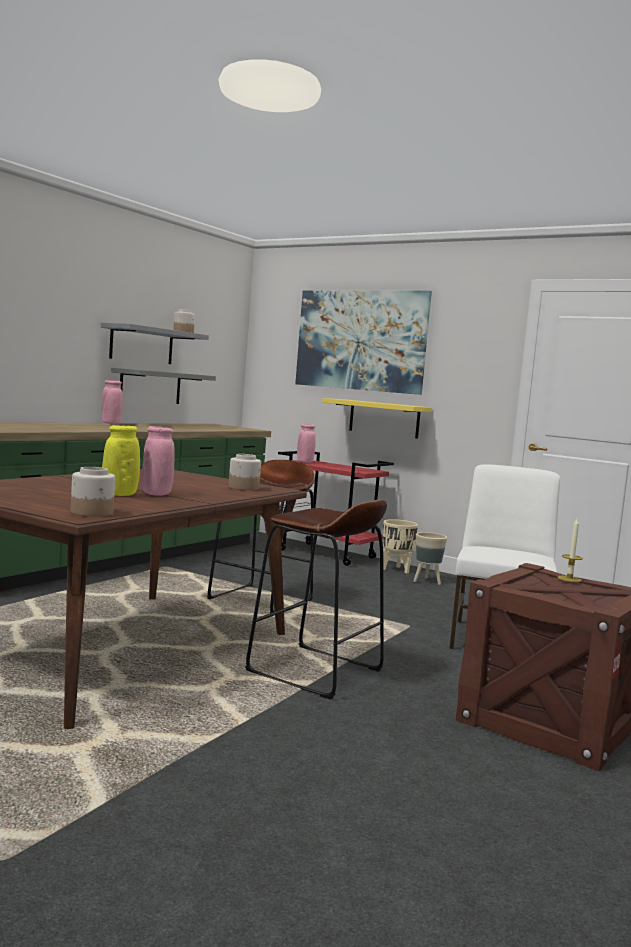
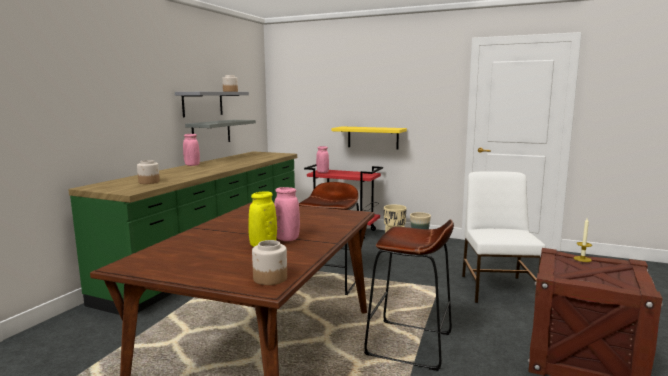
camera: 10 degrees left, 5 degrees up
jar [229,454,261,491] -> jar moved to [137,160,160,184]
picture [295,290,432,395] -> none

